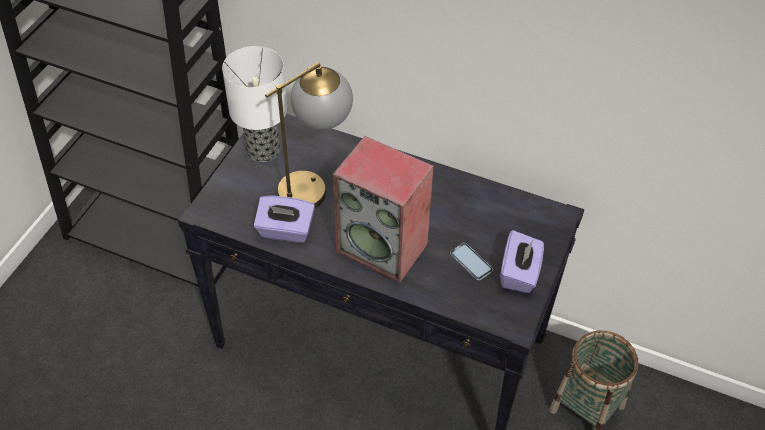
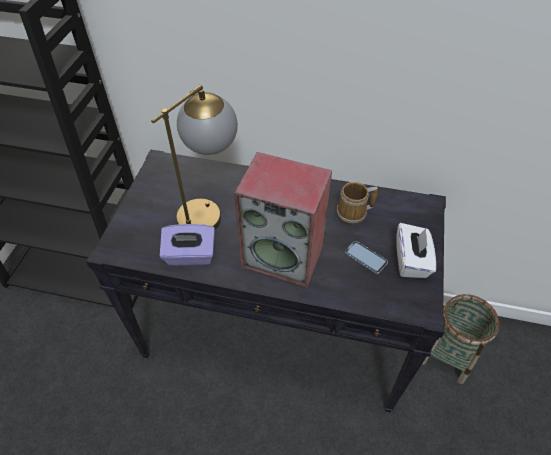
camera: 10 degrees left, 0 degrees up
table lamp [222,46,287,162] -> none
purple tissue box [500,230,544,293] -> white tissue box [396,223,436,278]
none -> mug [337,182,378,225]

